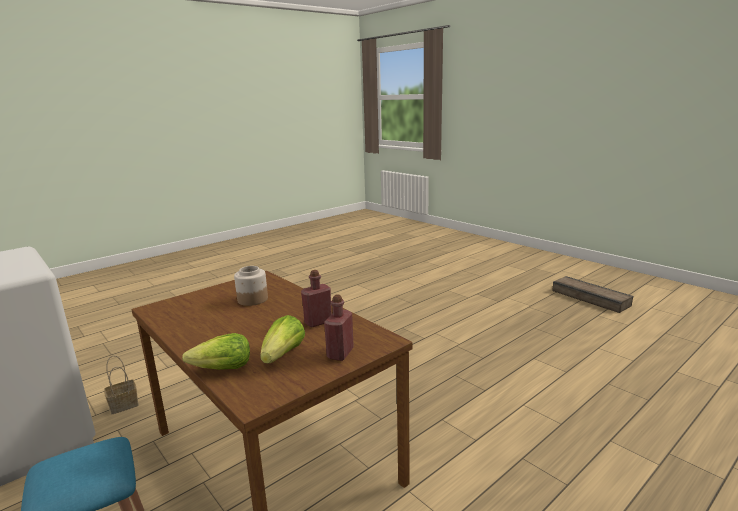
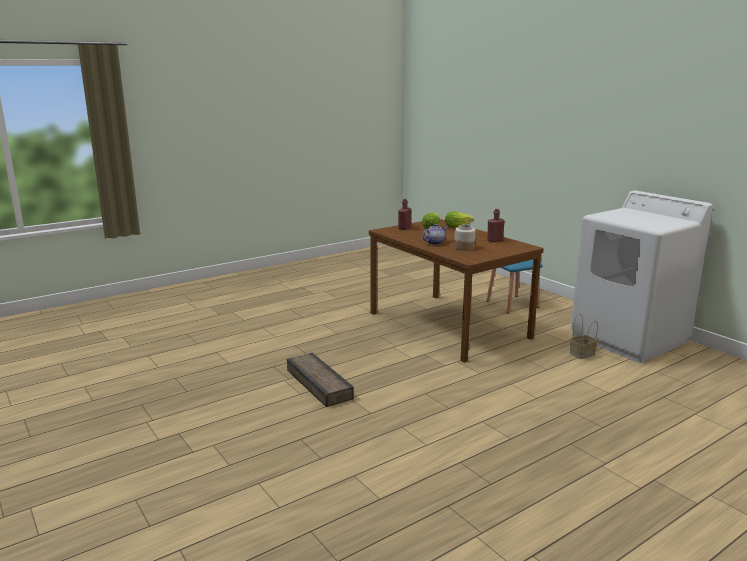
camera: 175 degrees left, 0 degrees up
red bottle [301,270,332,327] -> red bottle moved to [487,209,505,242]
crate [552,276,633,313] -> crate moved to [287,353,354,407]
none -> teapot [422,224,448,245]

